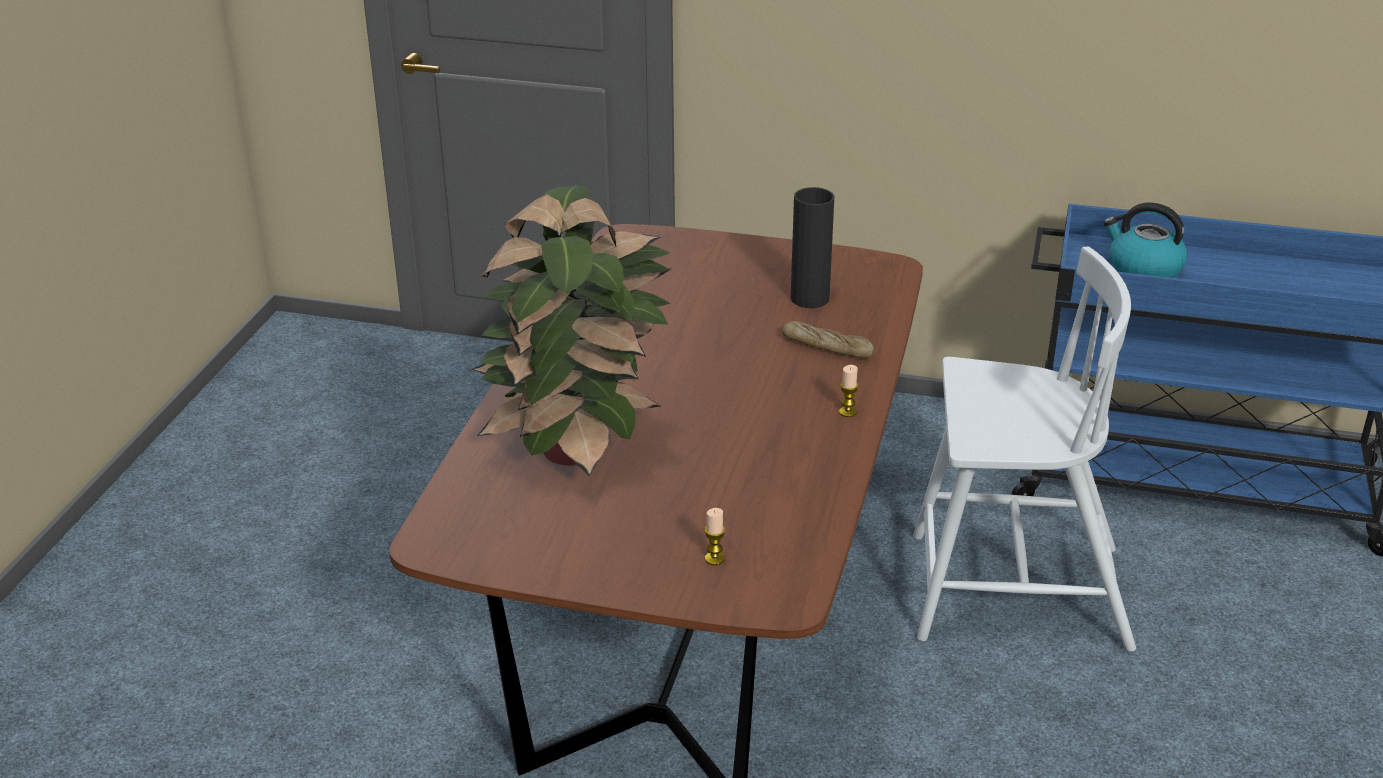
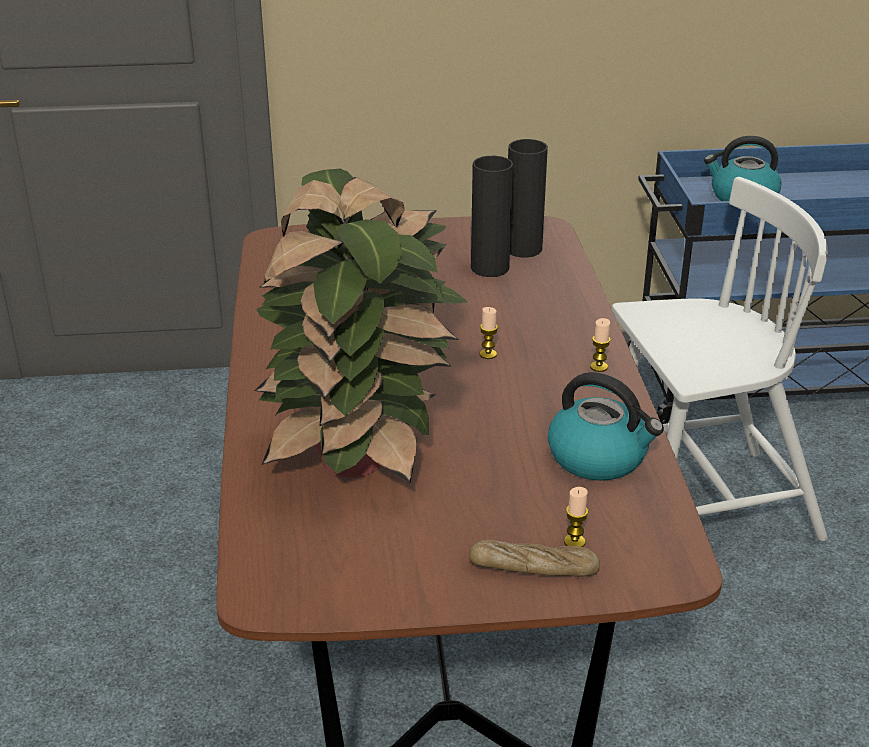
camera: 20 degrees left, 0 degrees up
bread [782,321,875,359] -> bread moved to [469,539,600,577]
none -> candle [479,307,498,359]
none -> black vase [508,139,548,258]
none -> kettle [548,372,664,481]

